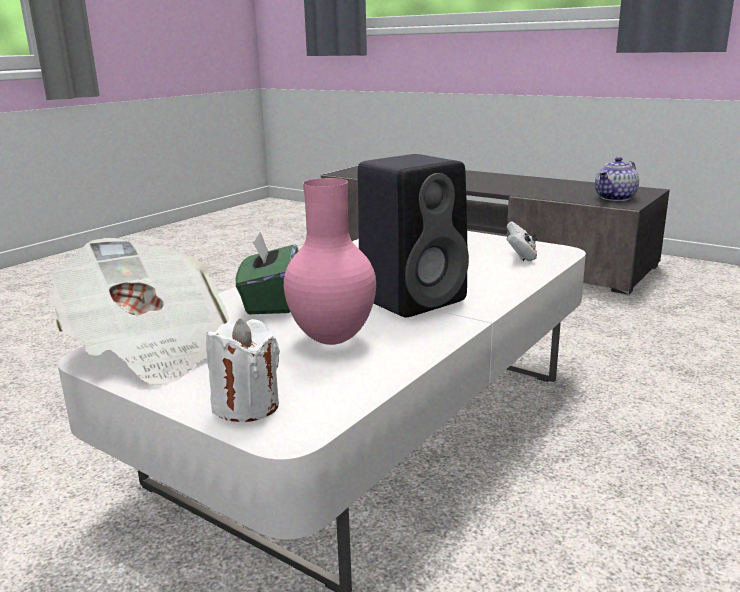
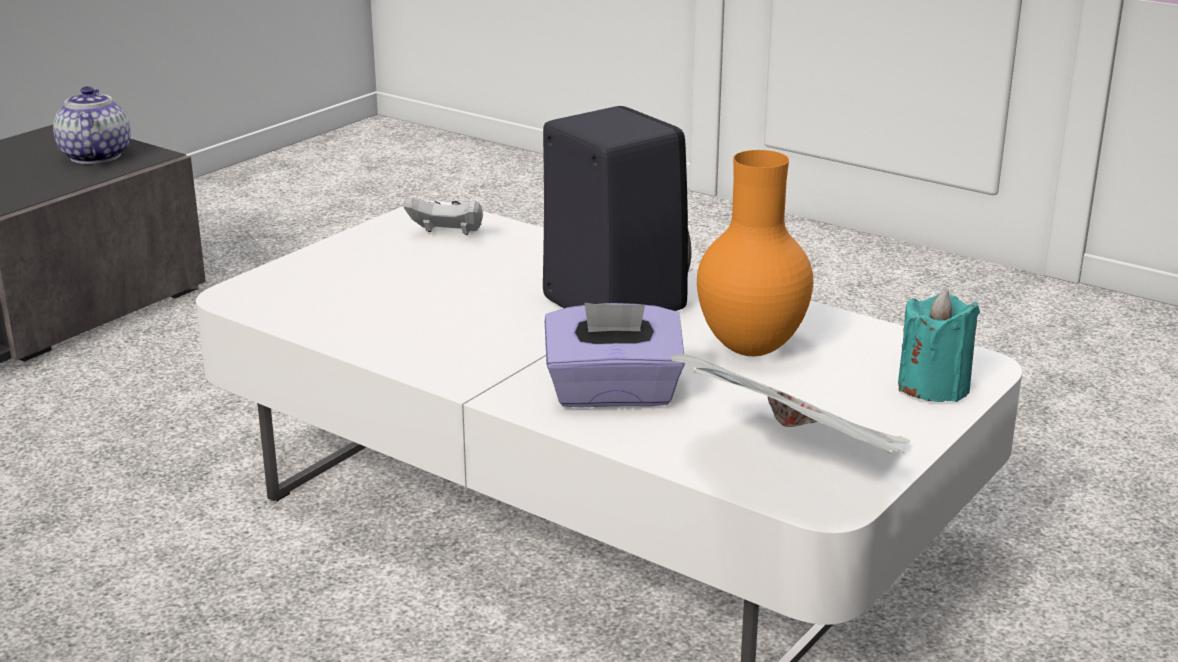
camera: 90 degrees left, 5 degrees up
white candle [206,319,280,422] -> turquoise candle [898,290,980,402]
green tissue box [236,232,299,314] -> purple tissue box [545,303,685,408]
pink vase [284,178,376,345] -> orange vase [697,150,813,356]
teapot [595,157,639,201] -> teapot turned 150 degrees counterclockwise [53,86,130,164]

